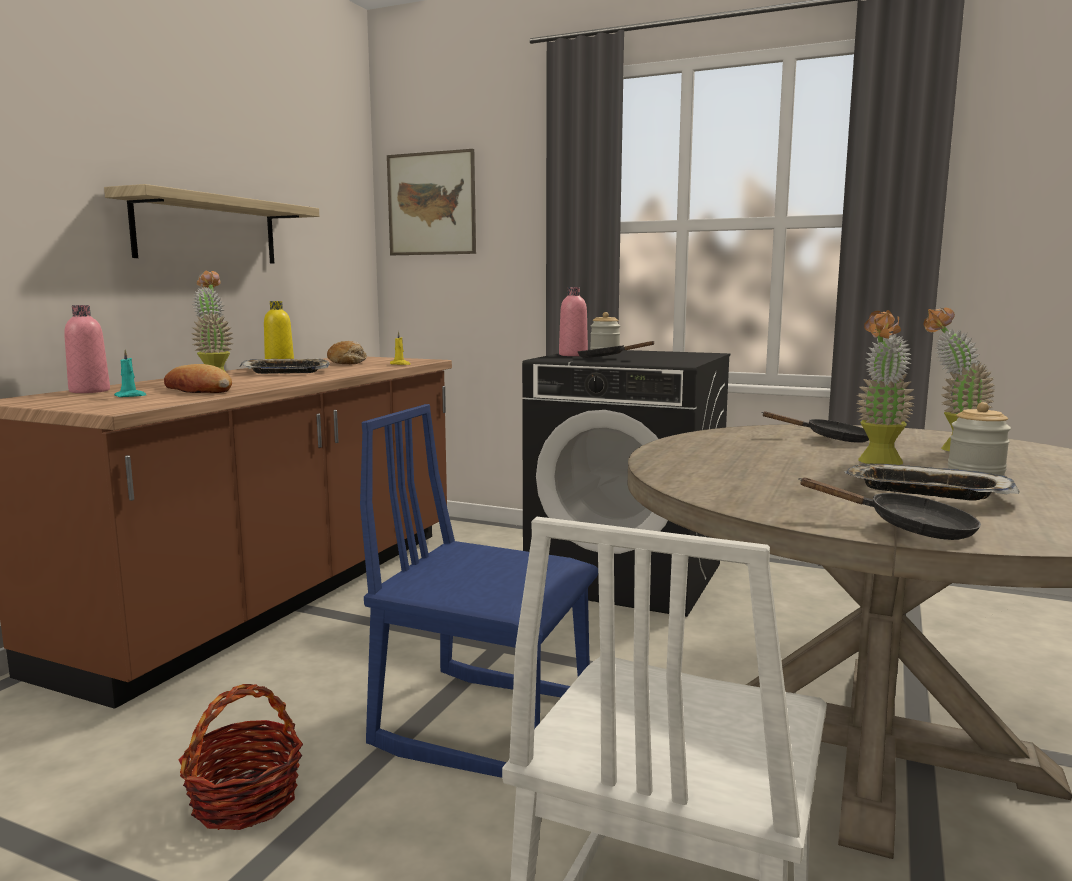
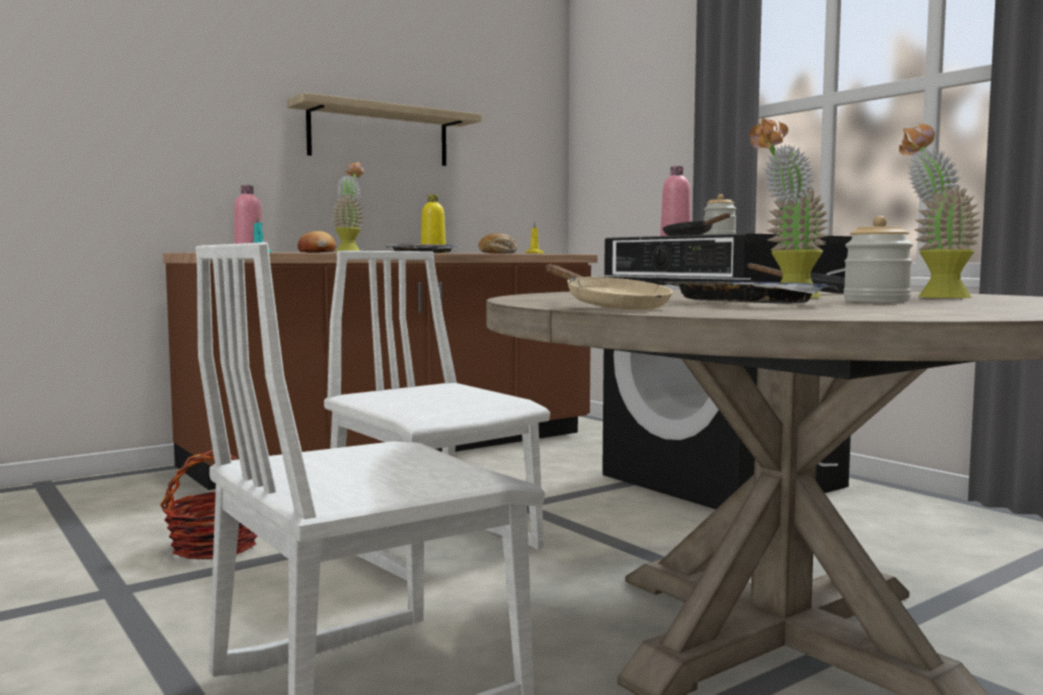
camera: 30 degrees right, 5 degrees down
blue chair [360,404,598,778] -> white chair [324,251,550,580]
picture [387,149,476,255] -> none
black frying pan [799,478,981,540] -> beige frying pan [546,264,673,310]

